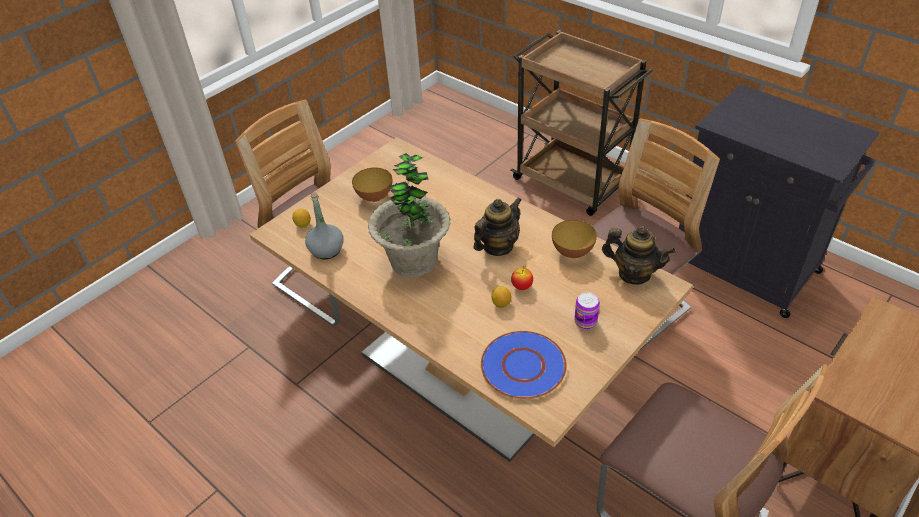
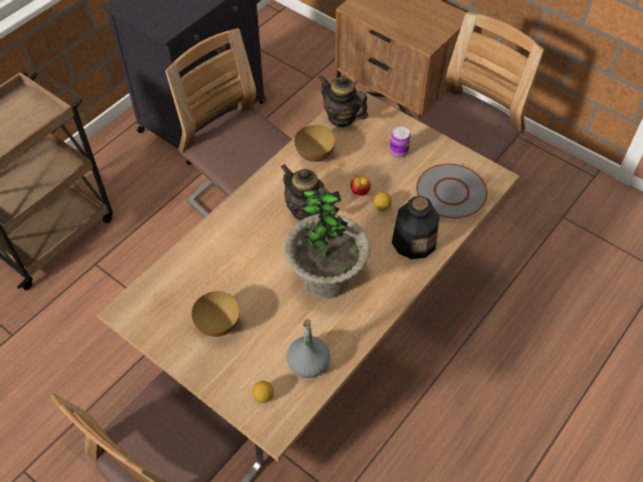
camera: 95 degrees left, 10 degrees up
blue plate [481,331,567,399] -> grey plate [416,163,488,219]
teapot [602,226,675,285] -> teapot turned 75 degrees counterclockwise [318,75,368,127]
none -> bottle [392,196,439,259]

